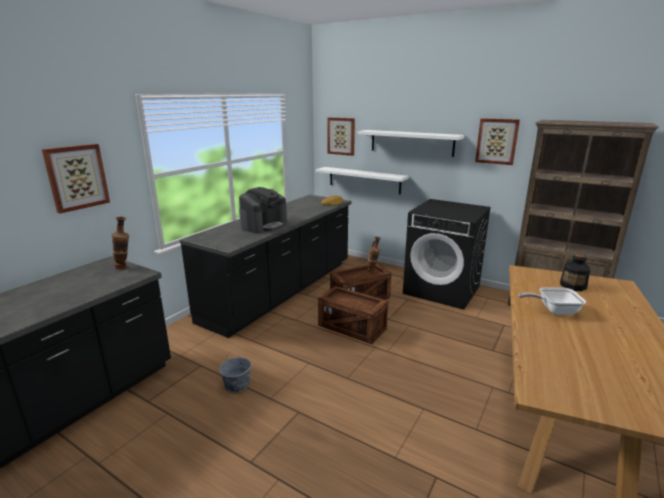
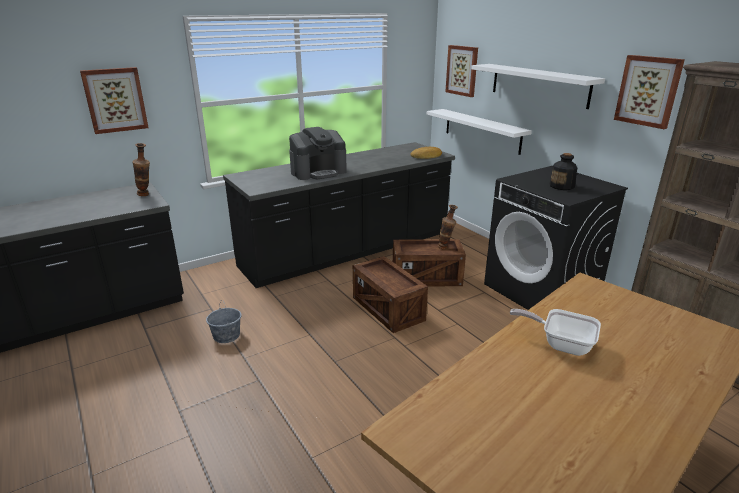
camera: 25 degrees right, 5 degrees up
bottle [560,254,590,291] -> bottle moved to [550,153,577,190]

